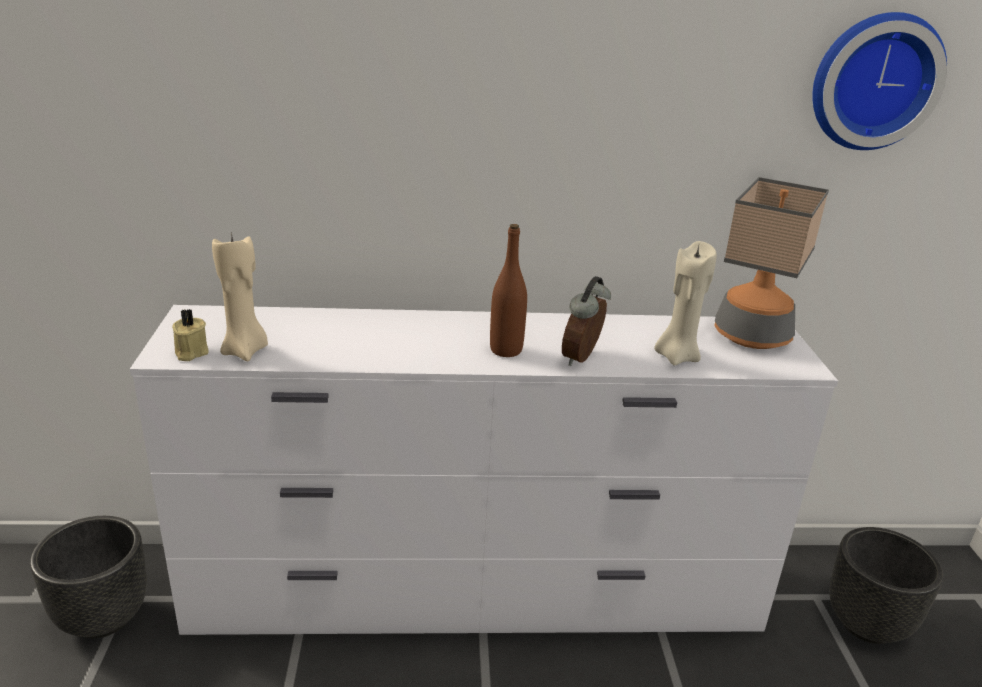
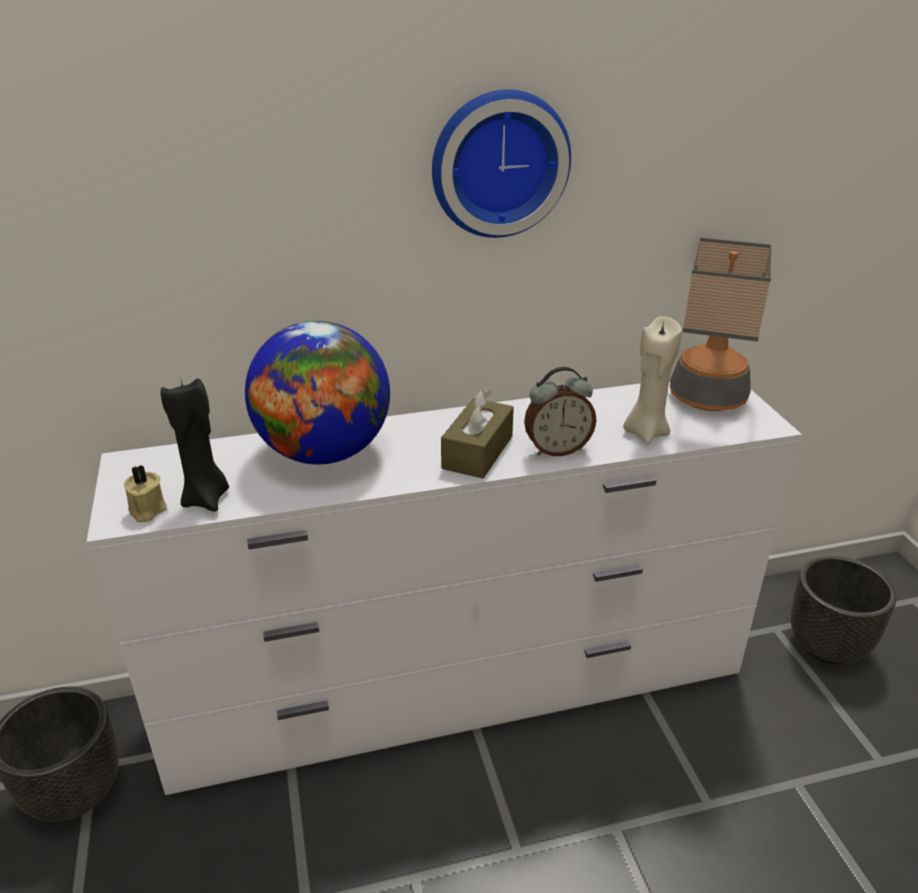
camera: 10 degrees left, 5 degrees up
beige candle [212,232,268,362] -> black candle [160,377,229,512]
brown bottle [490,224,527,357] -> brown tissue box [441,388,514,479]
alarm clock [562,276,611,366] -> alarm clock turned 120 degrees counterclockwise [524,367,596,456]
wall clock [812,12,947,150] -> wall clock moved to [432,89,571,238]
none -> globe [245,321,390,464]

